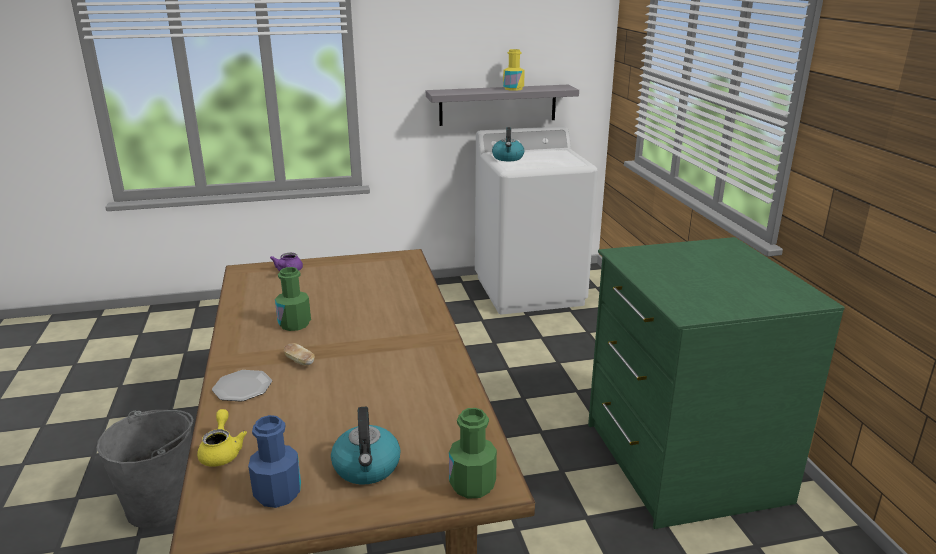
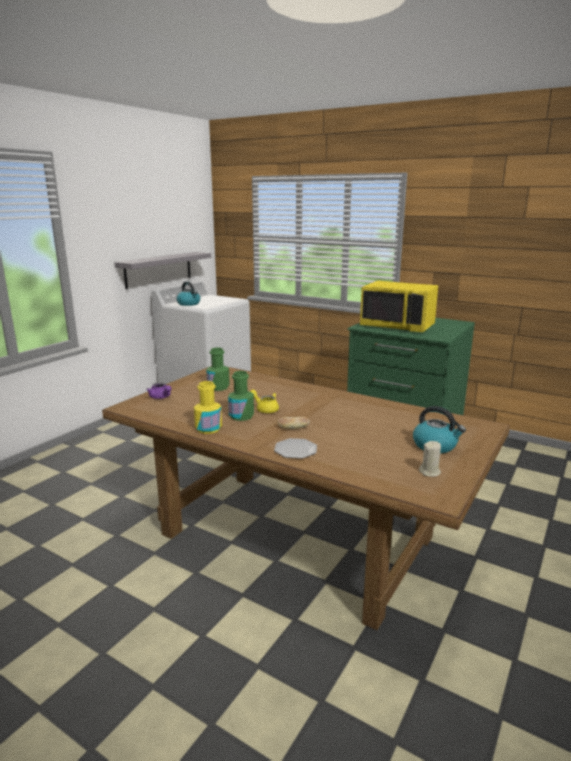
camera: 45 degrees left, 5 degrees down
grey bucket [96,410,194,529] -> none
yellow teapot [197,409,247,467] -> yellow teapot moved to [250,389,279,413]
blue bottle [248,415,301,508] -> beige candle [419,441,441,477]
green bottle [449,408,497,499] -> green bottle moved to [206,348,230,391]
yellow bottle [503,49,525,91] -> yellow bottle moved to [194,381,222,434]
none -> yellow microwave [360,281,438,332]

